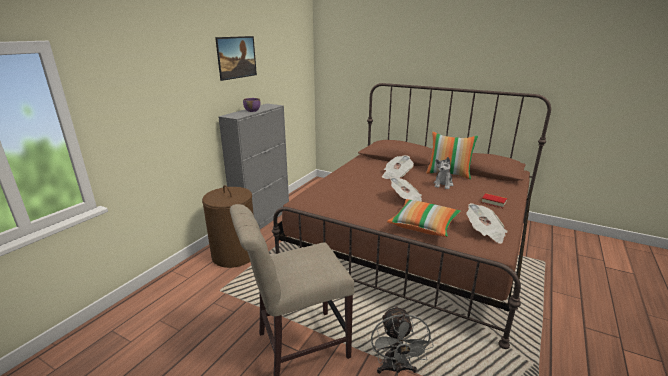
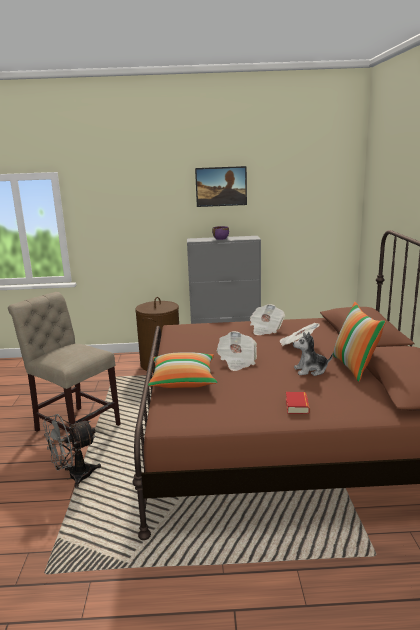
camera: 60 degrees right, 5 degrees down
newspaper [466,203,508,244] -> newspaper moved to [250,304,285,335]

